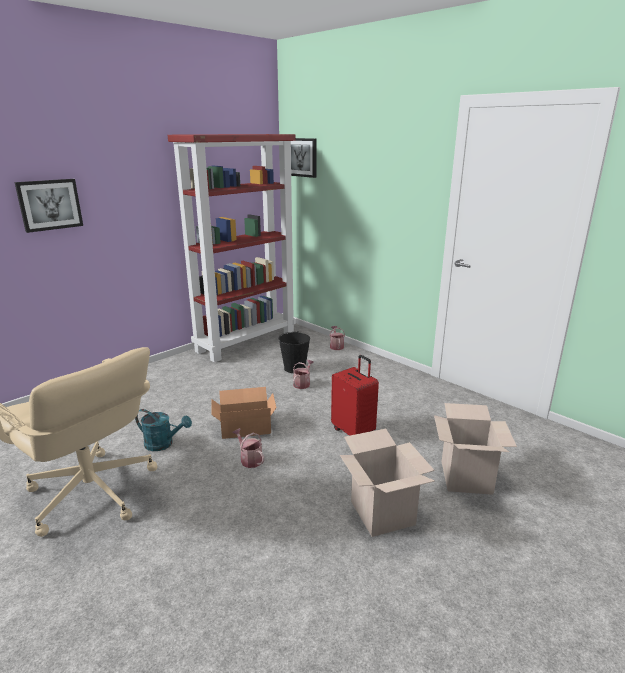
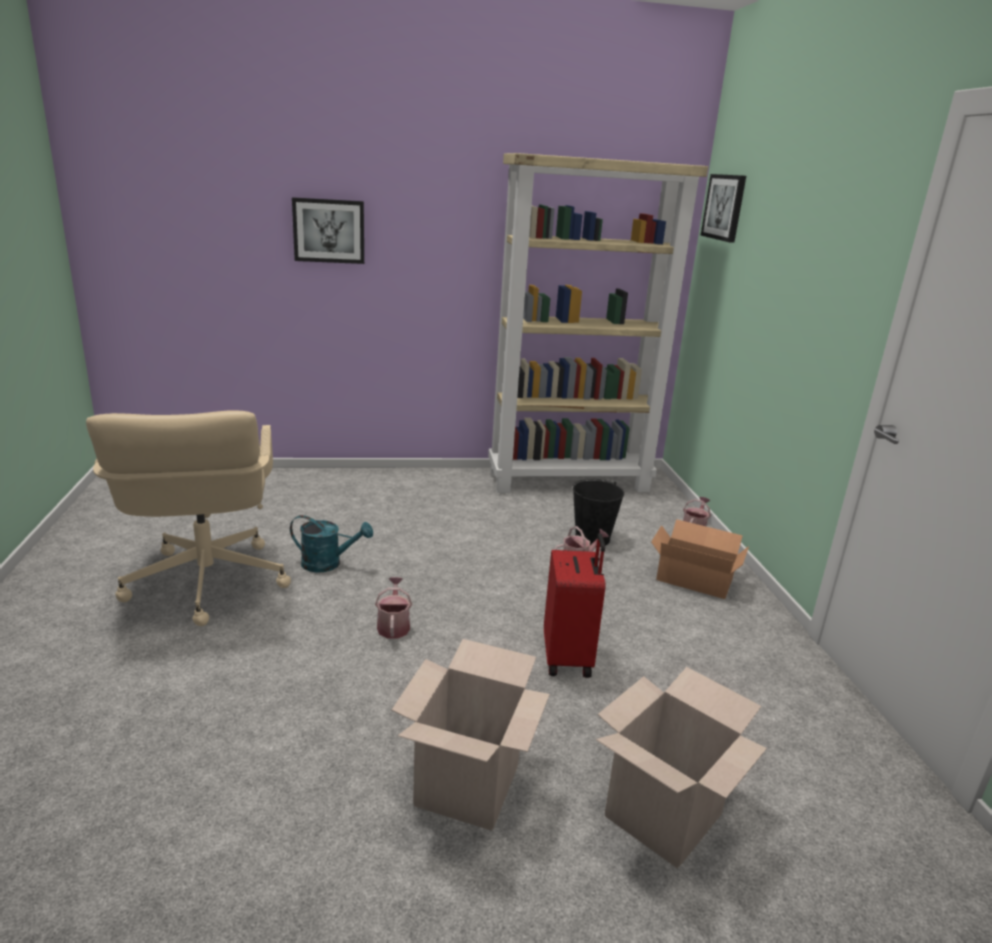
camera: 35 degrees right, 0 degrees up
turquoise watering can [135,409,192,451] -> turquoise watering can turned 45 degrees counterclockwise [290,515,373,573]
red bookcase [167,134,296,362] -> beige bookcase [488,153,708,493]
cardboard box [211,387,277,439] -> cardboard box moved to [651,519,749,599]

